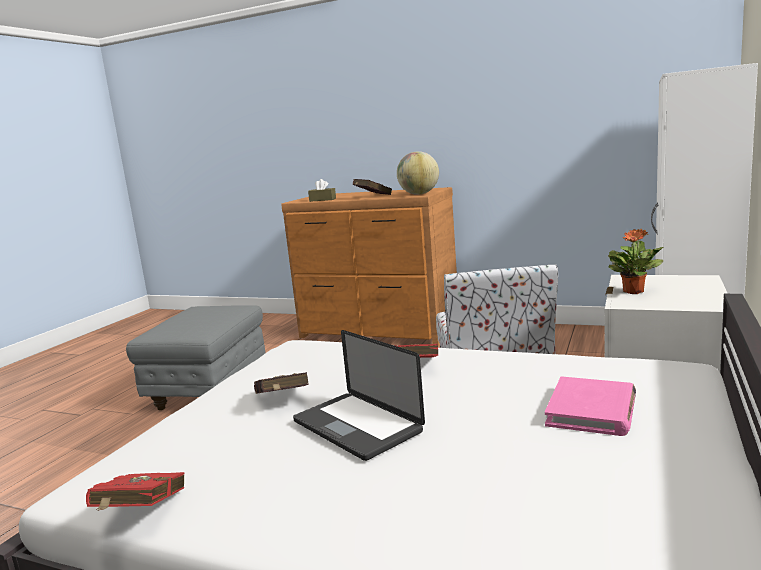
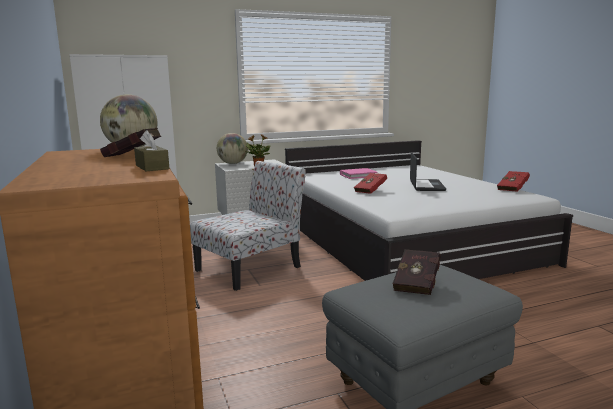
camera: 135 degrees left, 0 degrees up
red book [254,372,309,394] -> red book moved to [393,249,441,295]
none -> globe [217,133,248,164]

